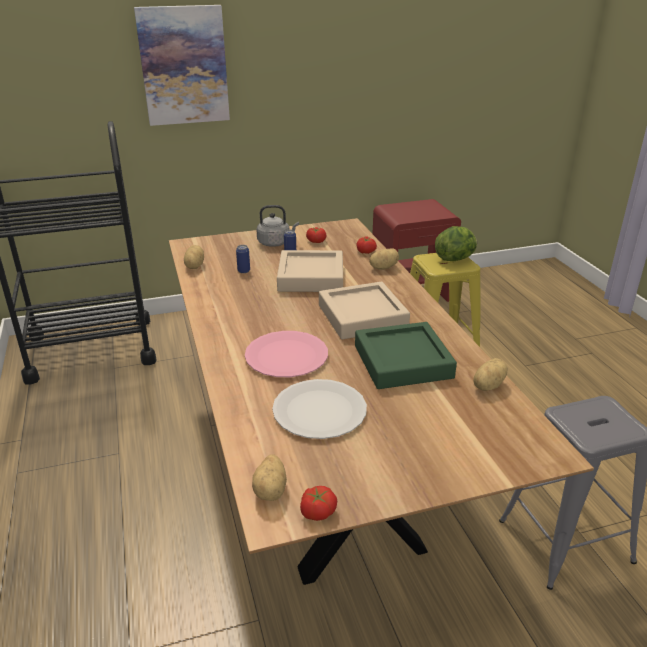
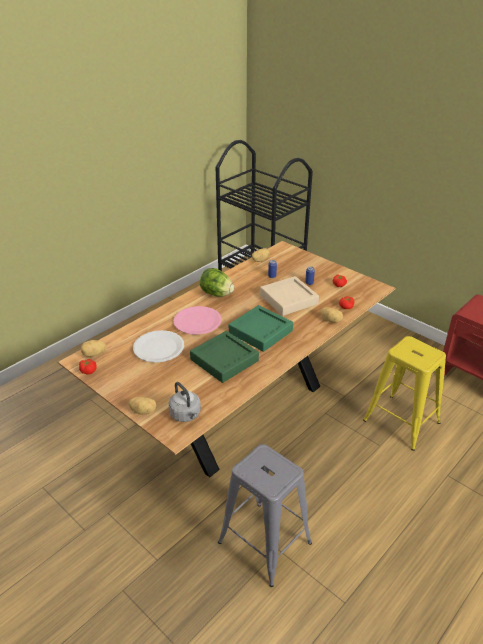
camera: 60 degrees right, 5 degrees up
picture [134,5,230,126] -> none
grey kettle [256,205,299,247] -> grey kettle moved to [168,382,201,422]
beige tray [319,281,410,340] -> green tray [229,305,293,352]
lettuce [435,226,477,261] -> lettuce moved to [200,268,234,297]
potato [473,358,508,391] -> potato moved to [128,397,157,415]

